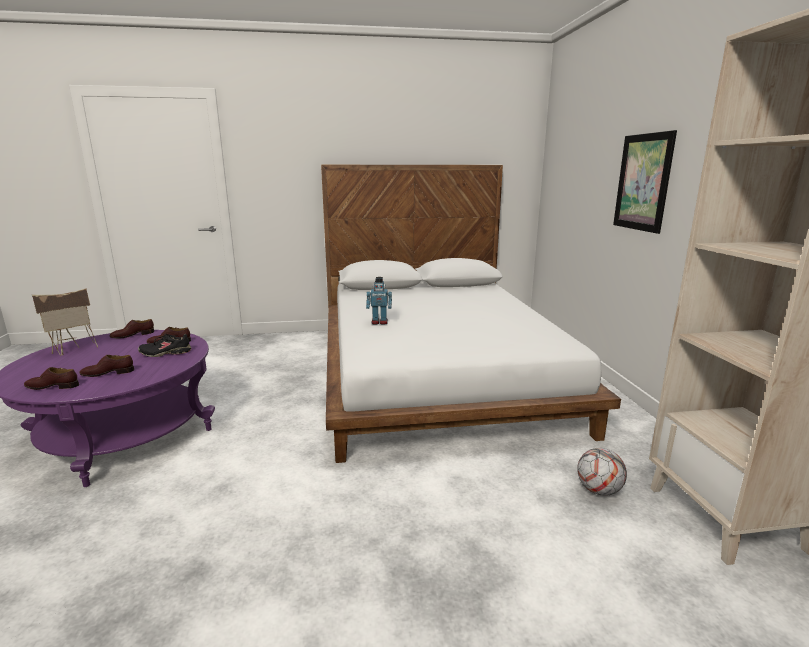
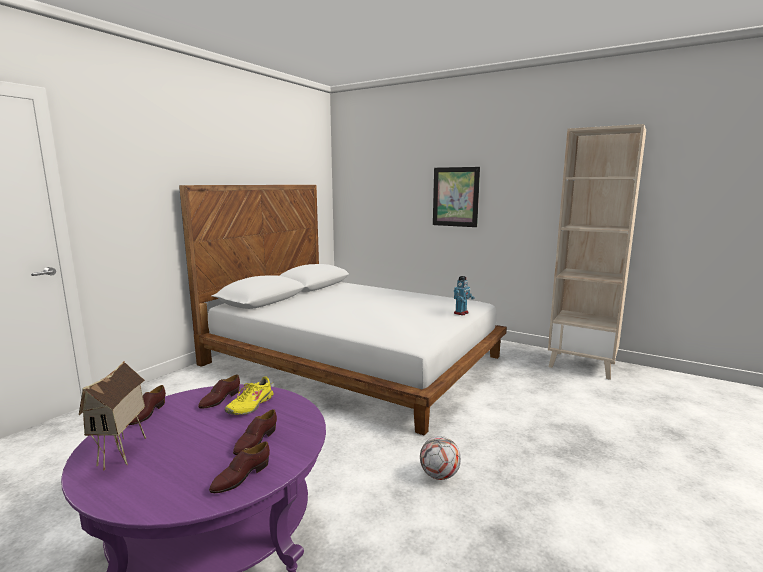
camera: 50 degrees left, 5 degrees down
black shoe [138,333,191,357] -> yellow shoe [225,376,273,415]
toy robot [366,277,392,324] -> toy robot moved to [454,276,475,315]
football [577,448,627,496] -> football moved to [420,436,461,480]

